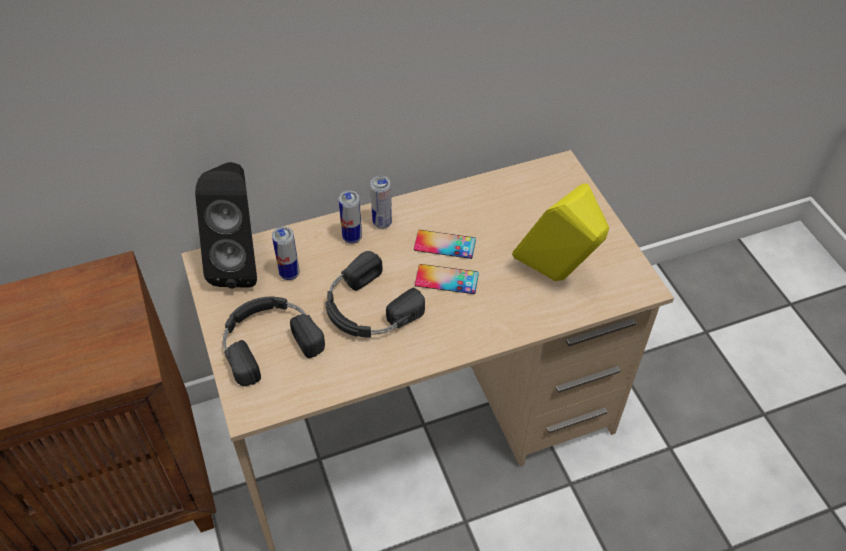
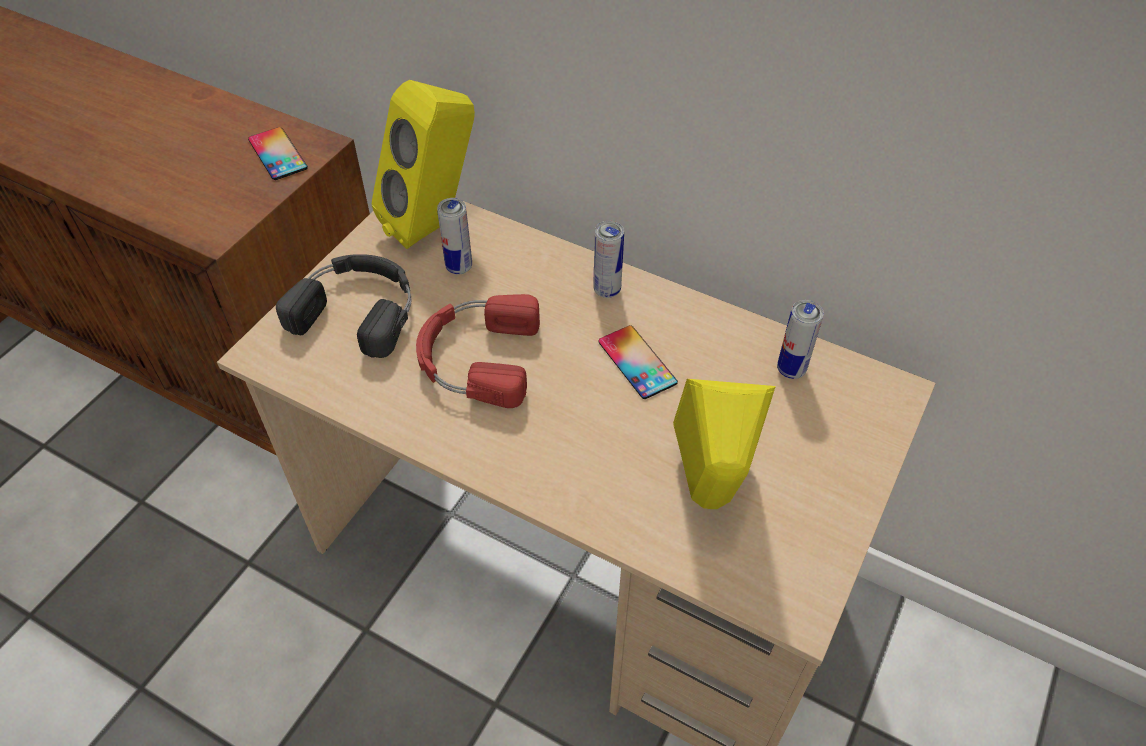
camera: 50 degrees right, 0 degrees up
black speaker [195,162,257,288] -> yellow speaker [372,80,475,249]
black headphones [325,251,425,338] -> red headphones [416,294,540,408]
can [339,190,362,244] -> can moved to [777,300,824,379]
phone [415,264,479,294] -> phone moved to [248,127,308,180]

